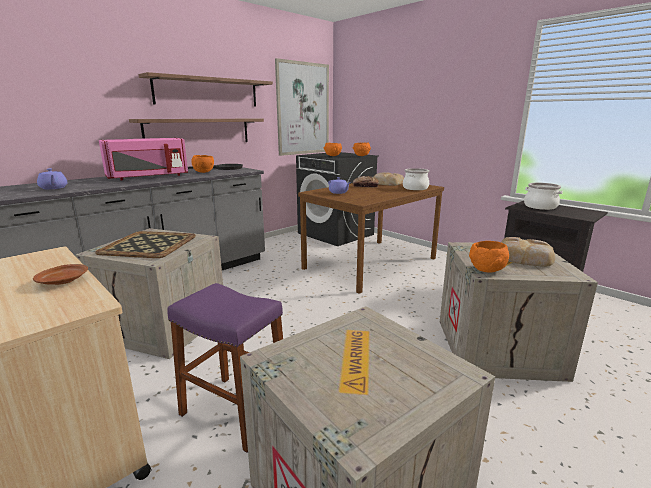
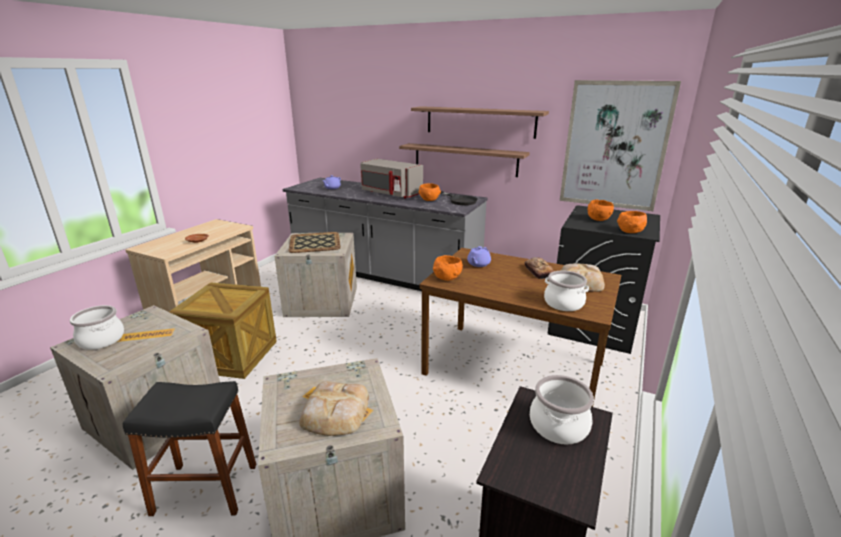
camera: 70 degrees right, 5 degrees up
pink microwave [99,138,188,180] -> grey microwave [360,159,423,199]
purple stool [167,283,283,453] -> crate [169,282,277,379]
orange bowl [469,241,509,272] -> orange bowl moved to [433,255,463,281]
none -> cooking pot [70,305,124,350]
none -> black stool [123,381,256,516]

